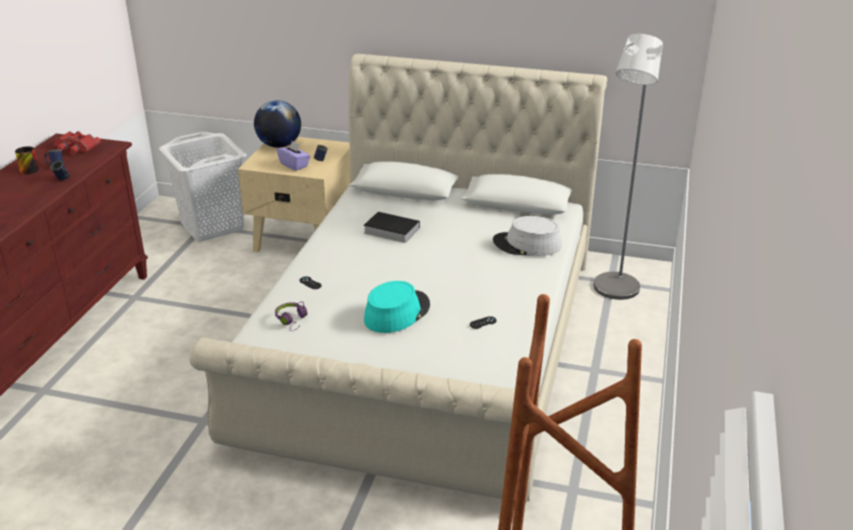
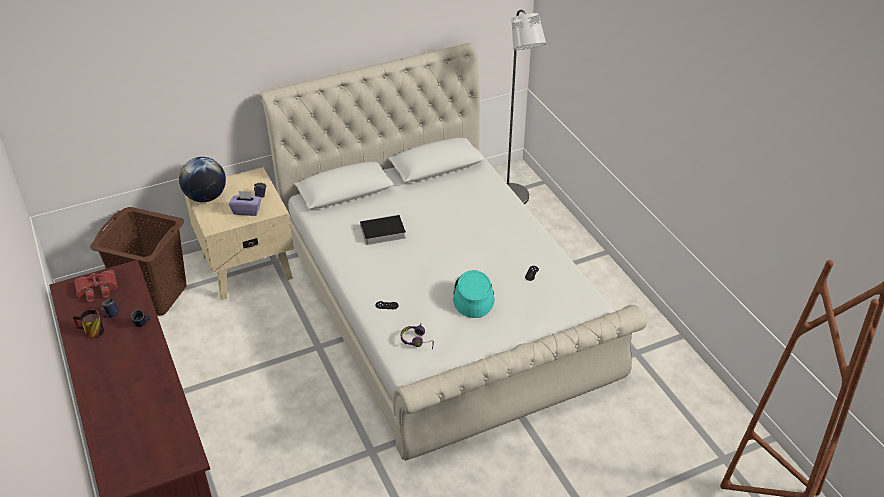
camera: 40 degrees left, 10 degrees up
white laundry basket [159,132,247,242] -> brown laundry basket [90,207,186,316]
grey hat [493,216,562,256] -> none

